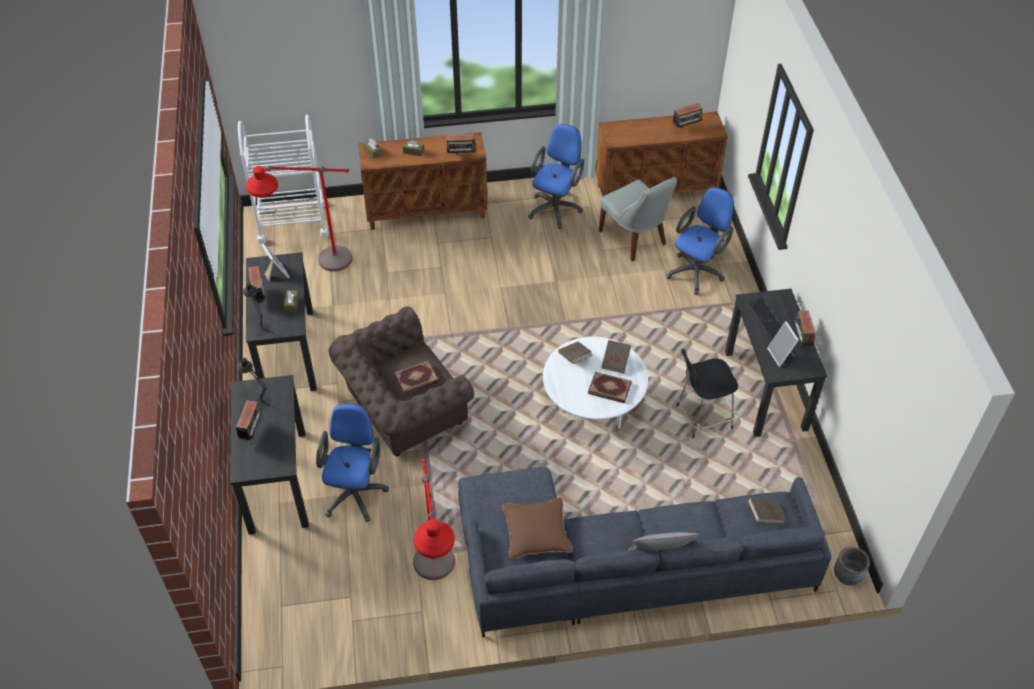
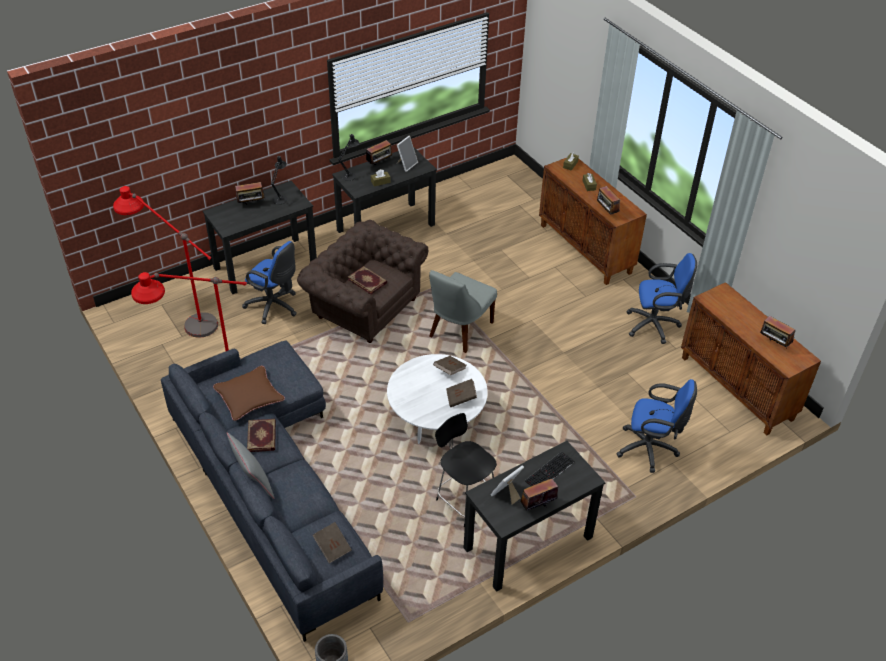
camera: 65 degrees right, 5 degrees down
white cart [238,115,329,244] -> none
red floor lamp [246,166,352,272] -> red floor lamp moved to [113,186,218,338]
blue office chair [316,403,389,522] -> blue office chair turned 45 degrees clockwise [242,241,297,324]
book [588,372,632,403] -> book moved to [247,419,276,452]
grey chair [599,177,677,262] -> grey chair moved to [429,270,497,353]

